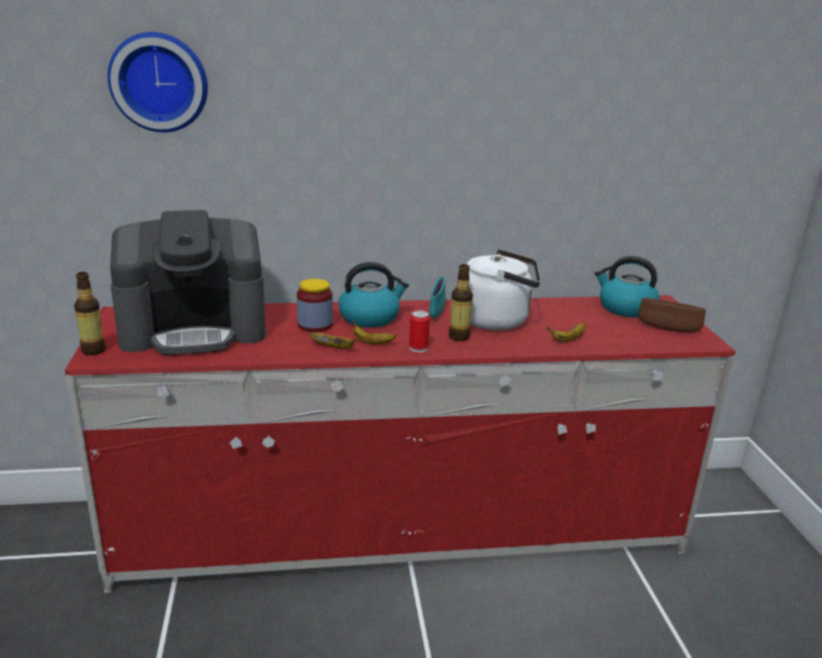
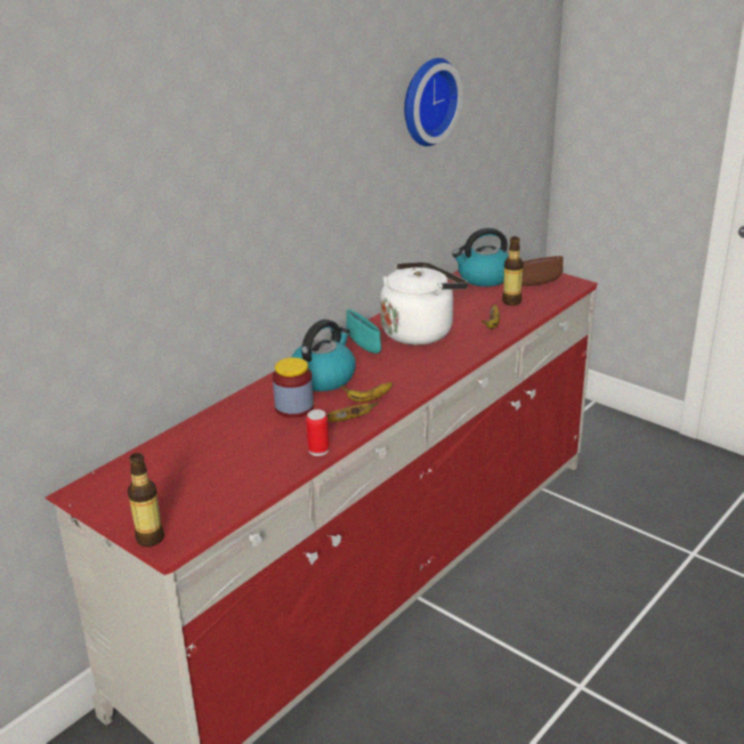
camera: 40 degrees left, 5 degrees up
wall clock [108,32,208,132] -> wall clock moved to [404,58,463,146]
coffee machine [110,210,266,355] -> none
can [409,310,430,352] -> can moved to [306,409,329,456]
bottle [449,264,473,341] -> bottle moved to [502,236,523,305]

